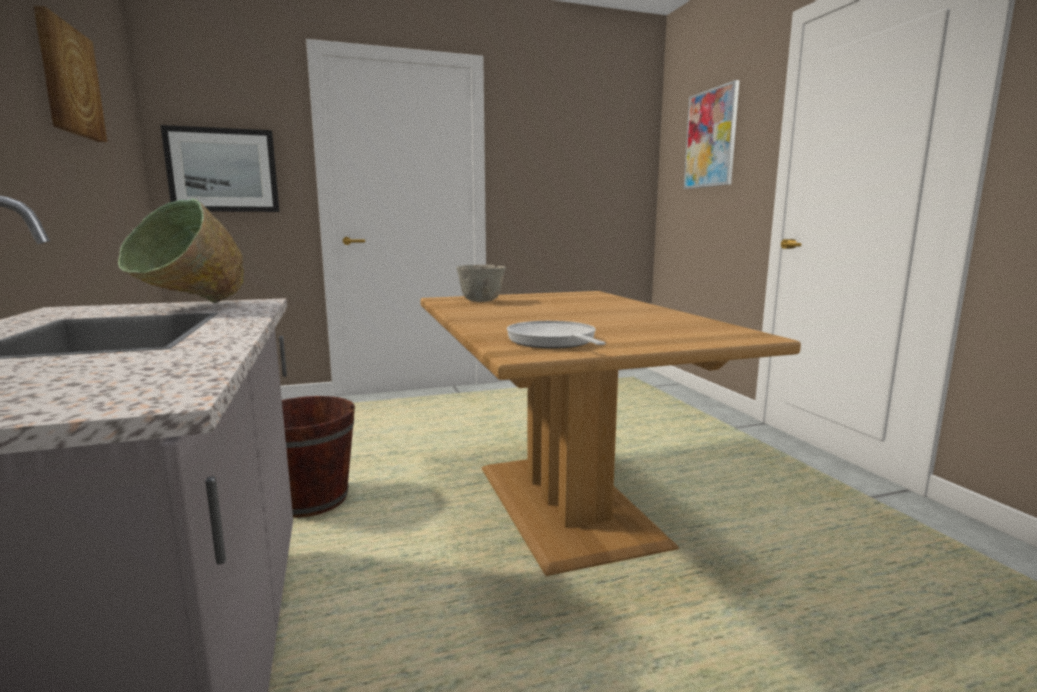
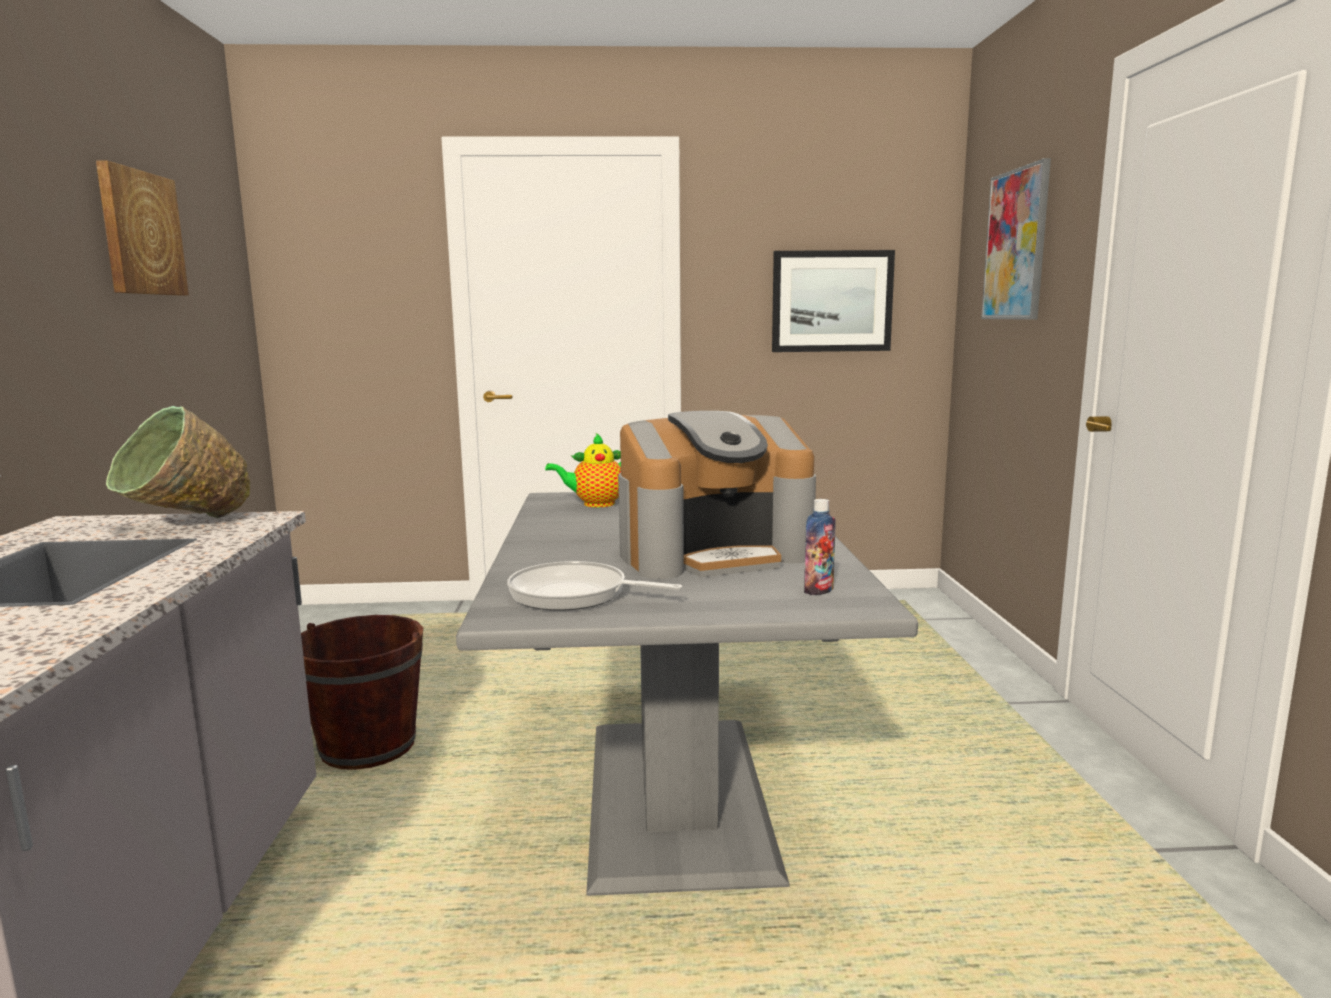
camera: 15 degrees right, 0 degrees up
picture [161,125,279,212] -> picture moved to [772,250,895,352]
brown dining table [420,291,801,576] -> grey dining table [456,492,918,896]
grey bowl [457,265,506,302] -> teapot [545,433,621,507]
frying pan [507,321,605,349] -> frying pan turned 60 degrees counterclockwise [507,561,683,611]
none -> coffee machine [618,411,816,579]
none -> bottle [804,499,836,595]

